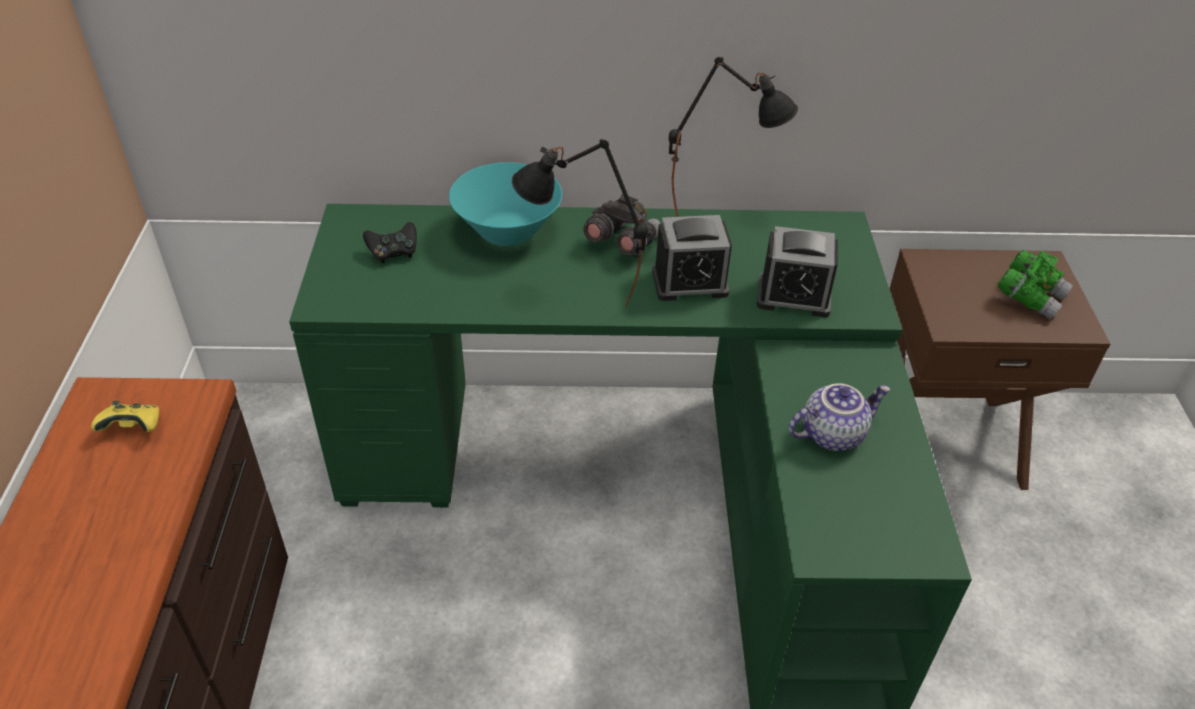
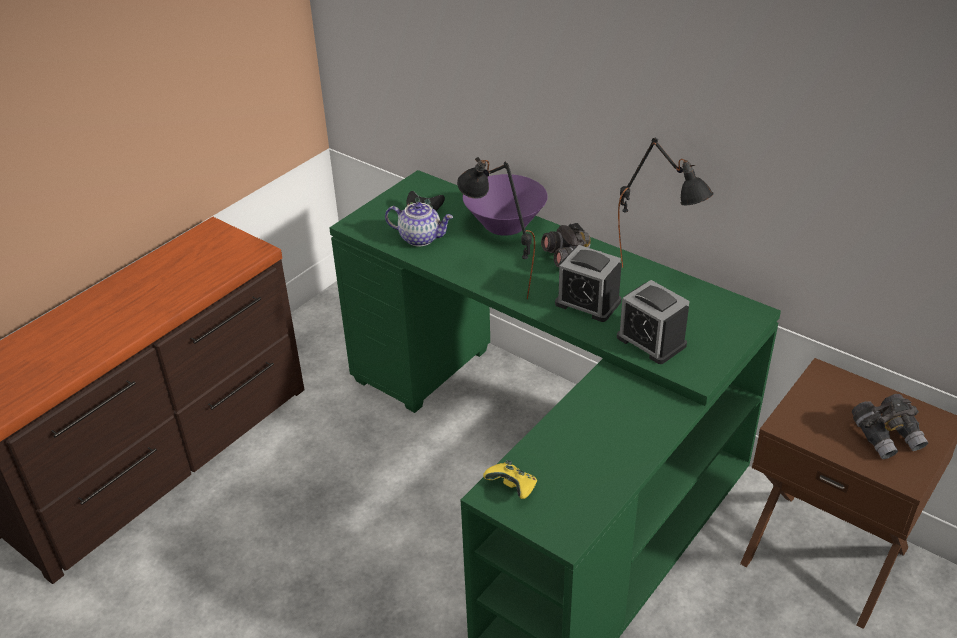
camera: 40 degrees right, 5 degrees down
yellow game controller [91,401,159,432] -> yellow game controller moved to [483,460,537,499]
turquoise bowl [449,162,562,246] -> purple bowl [463,174,548,236]
teapot [788,383,890,451] -> teapot moved to [385,202,453,247]
green binoculars [997,250,1073,320] -> grey binoculars [852,394,928,459]

